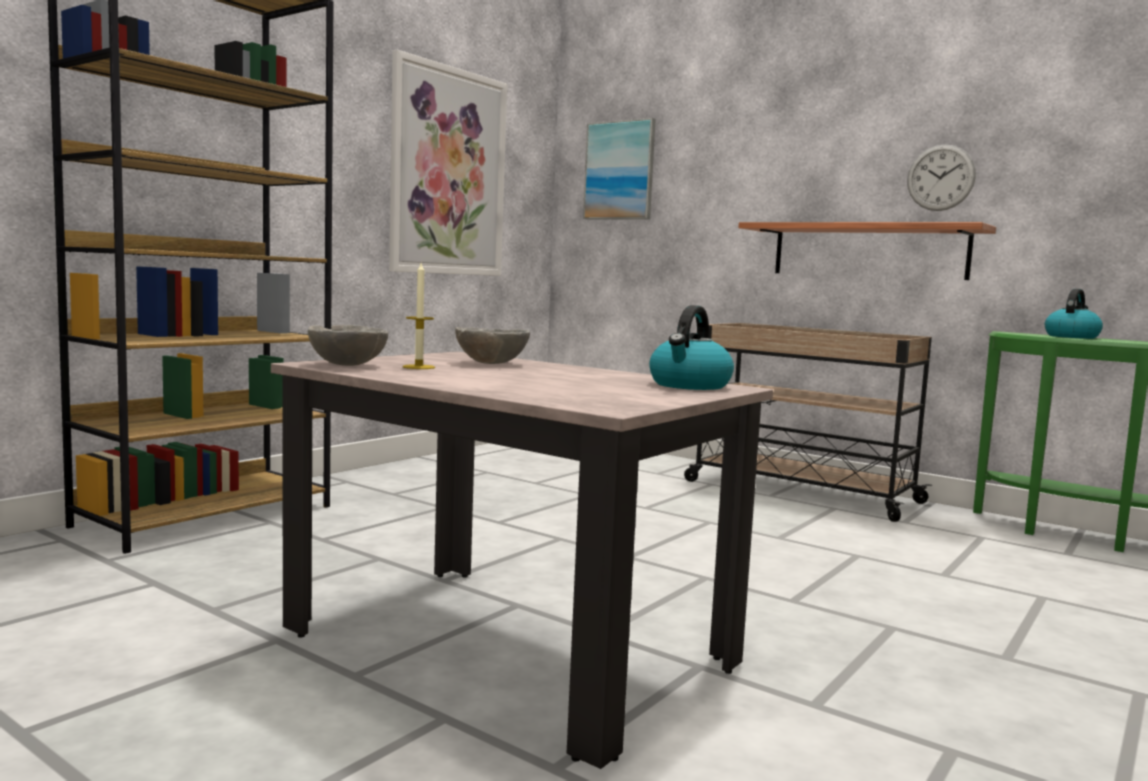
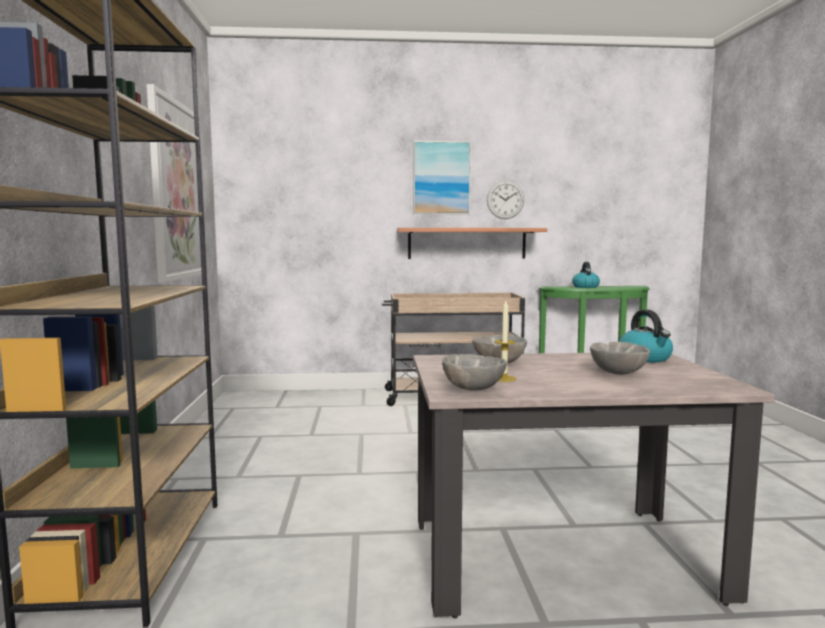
camera: 40 degrees left, 0 degrees up
picture [583,118,656,220] -> picture moved to [413,141,471,214]
none -> grey bowl [590,342,650,375]

